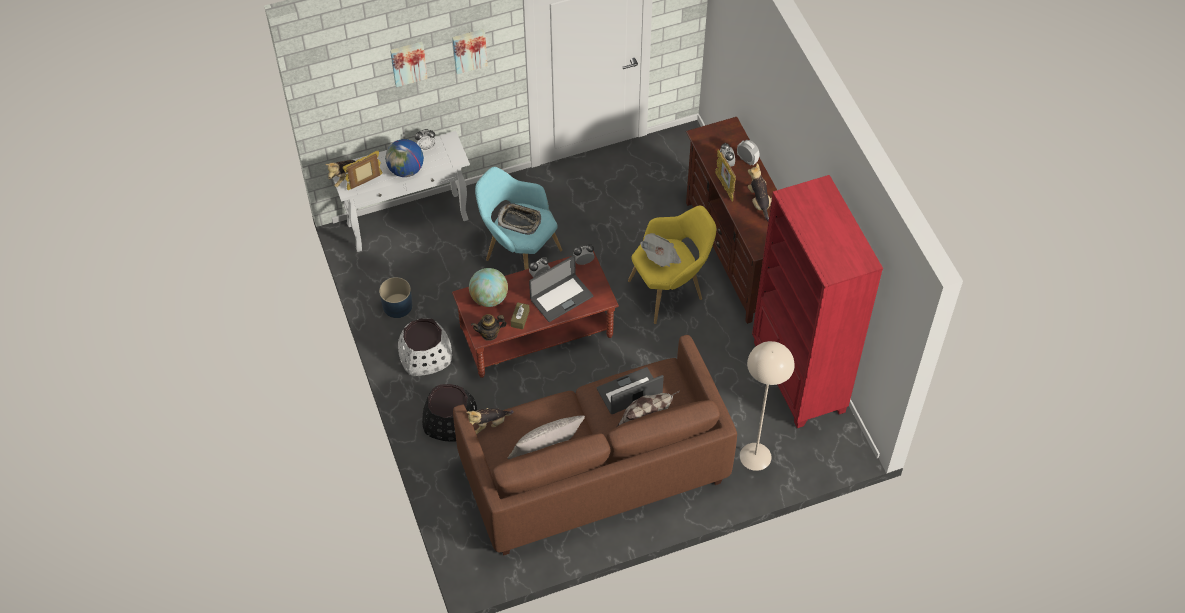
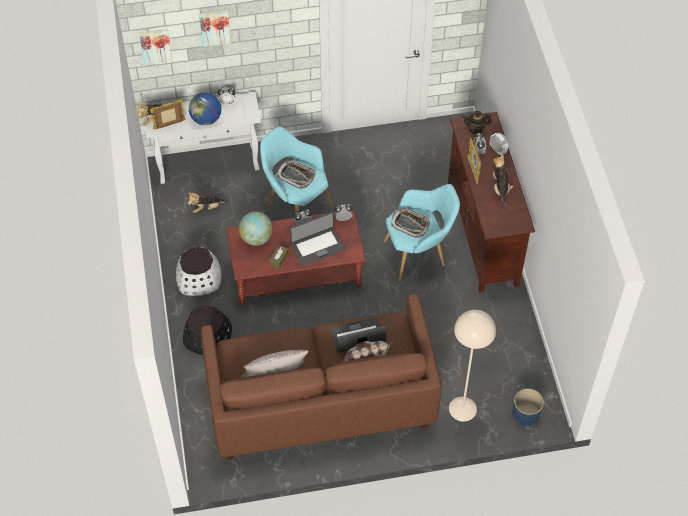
camera: 10 degrees right, 0 degrees up
blue planter [379,277,413,318] -> blue planter moved to [512,389,544,426]
picture [452,29,488,74] -> picture moved to [139,29,173,65]
plush toy [466,408,514,435] -> plush toy moved to [188,193,228,213]
teapot [471,314,507,341] -> teapot moved to [463,111,492,134]
yellow armchair [628,206,716,324] -> turquoise armchair [384,184,460,281]
newspaper [640,233,681,267] -> tray [391,208,430,238]
red bookcase [752,175,883,428] -> none

